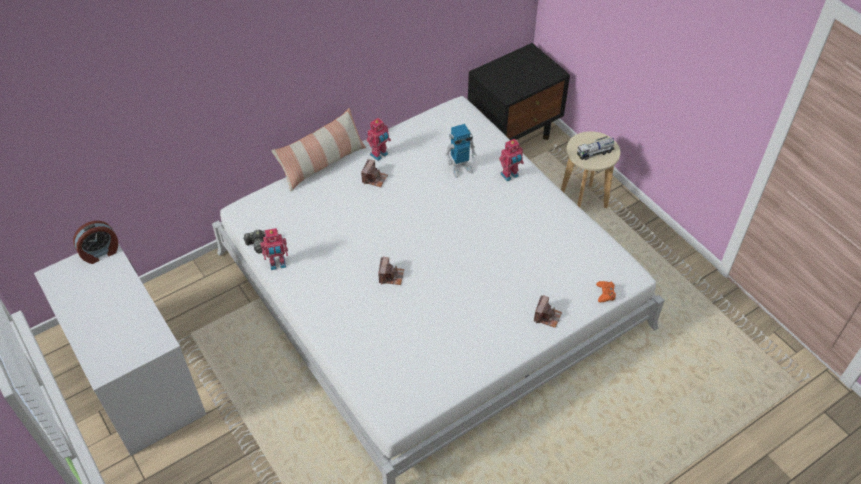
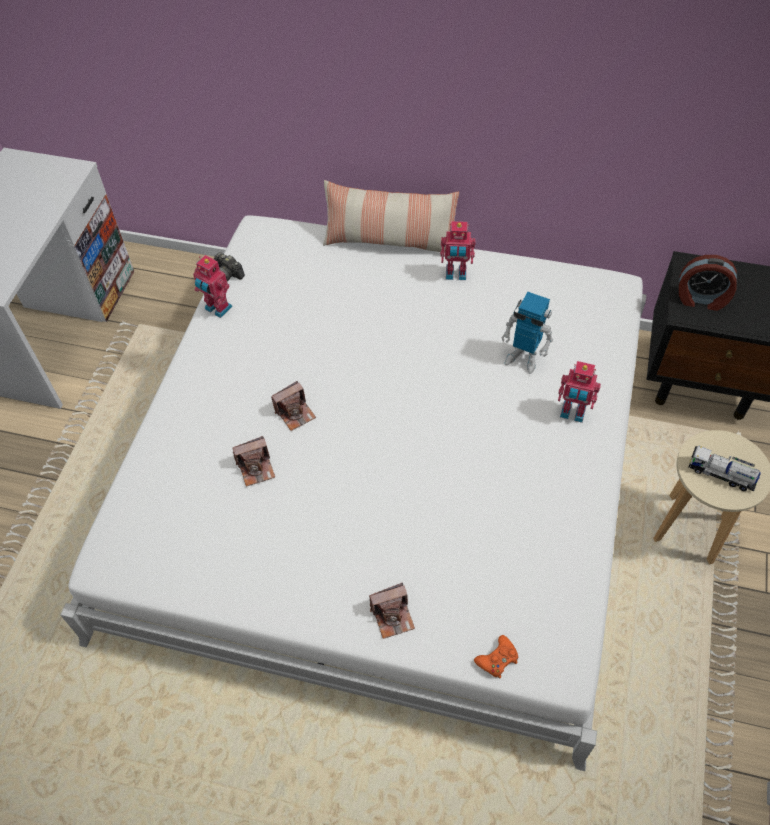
camera: 50 degrees right, 5 degrees up
alarm clock [73,221,118,264] -> alarm clock moved to [679,255,737,311]
camera [361,159,388,187] -> camera moved to [233,436,275,487]

